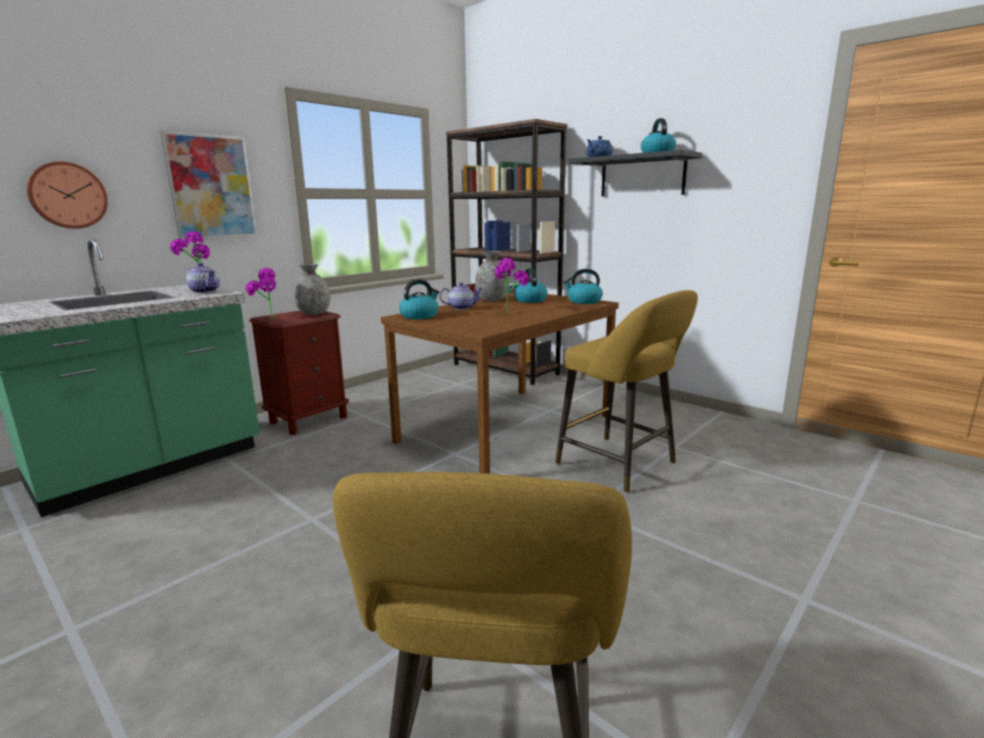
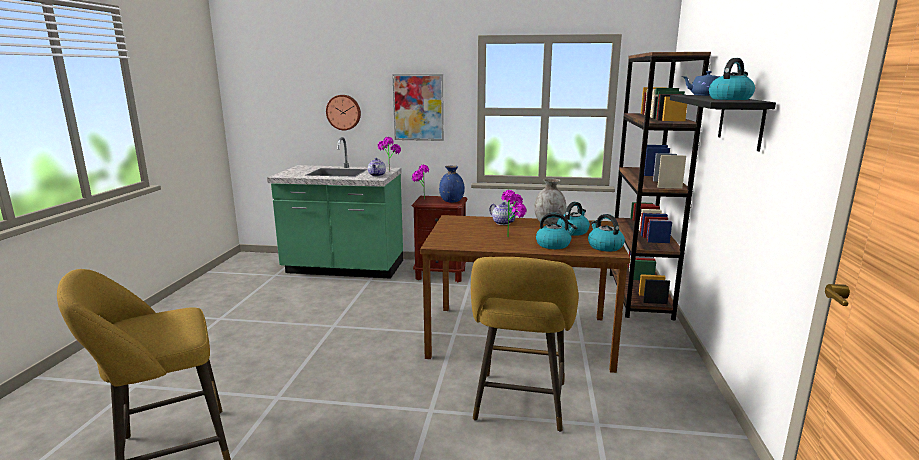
camera: 55 degrees right, 0 degrees up
grey vase [294,264,330,315] -> blue vase [439,165,465,203]
kettle [399,279,439,319] -> kettle moved to [536,213,577,249]

